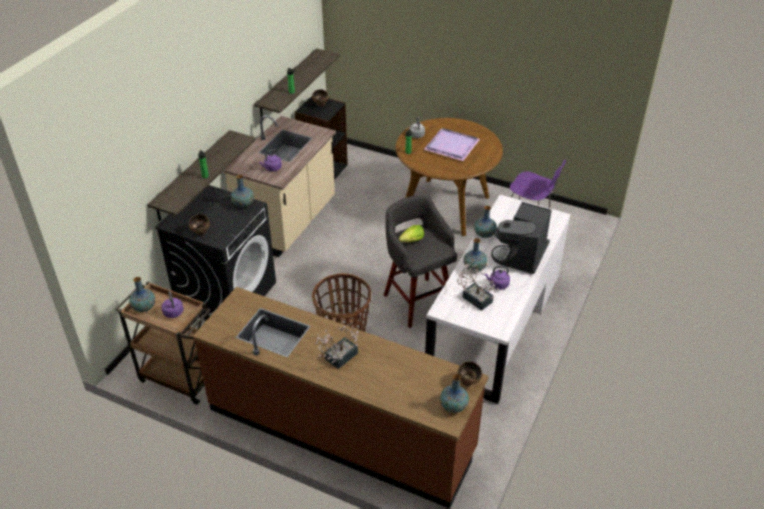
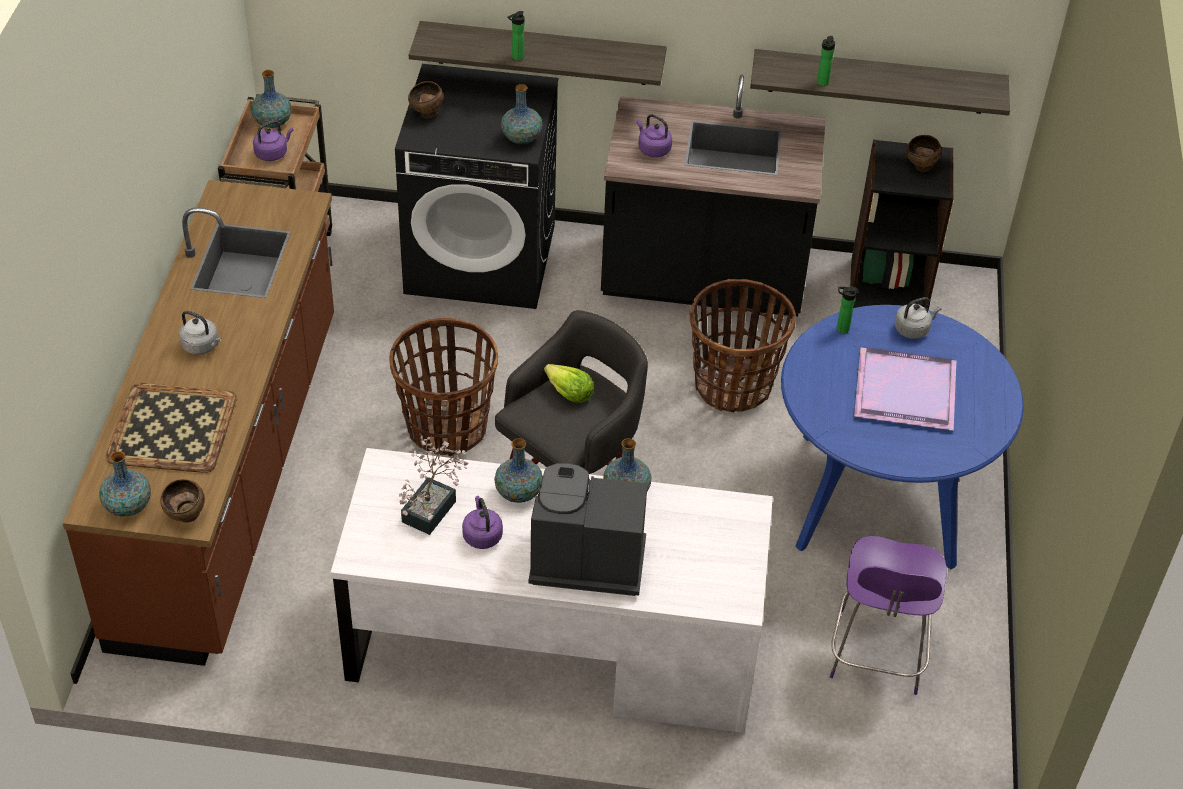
camera: 70 degrees right, 5 degrees up
beige counter [224,115,336,257] -> black counter [601,75,826,317]
potted plant [315,324,358,369] -> grey kettle [179,311,222,355]
brown dining table [396,118,503,236] -> blue dining table [781,305,1024,569]
none -> tray [106,383,237,473]
none -> basket [690,279,796,413]

